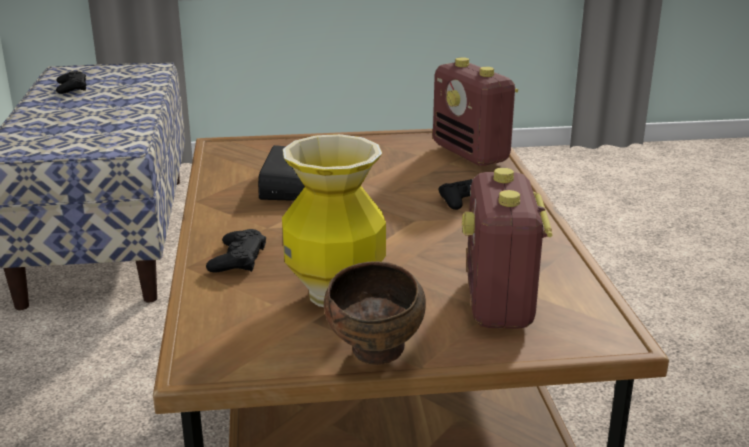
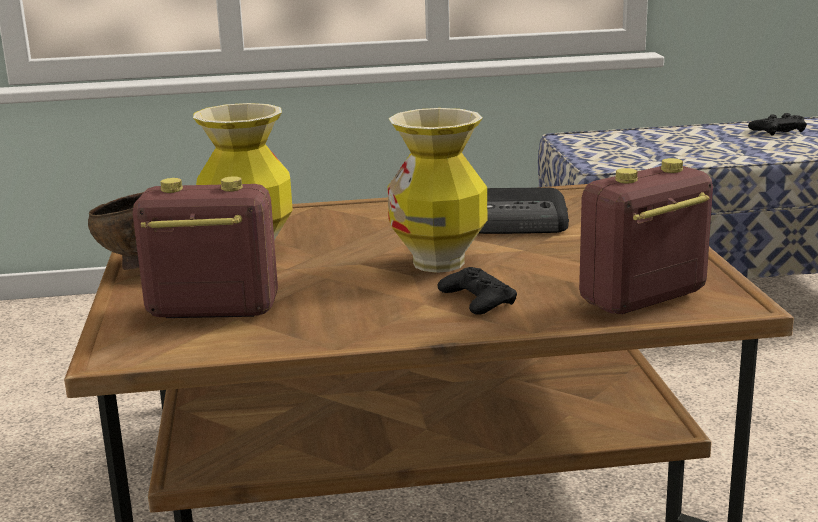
camera: 90 degrees right, 5 degrees down
black game controller [206,229,266,272] -> none
none -> vase [387,108,487,273]

